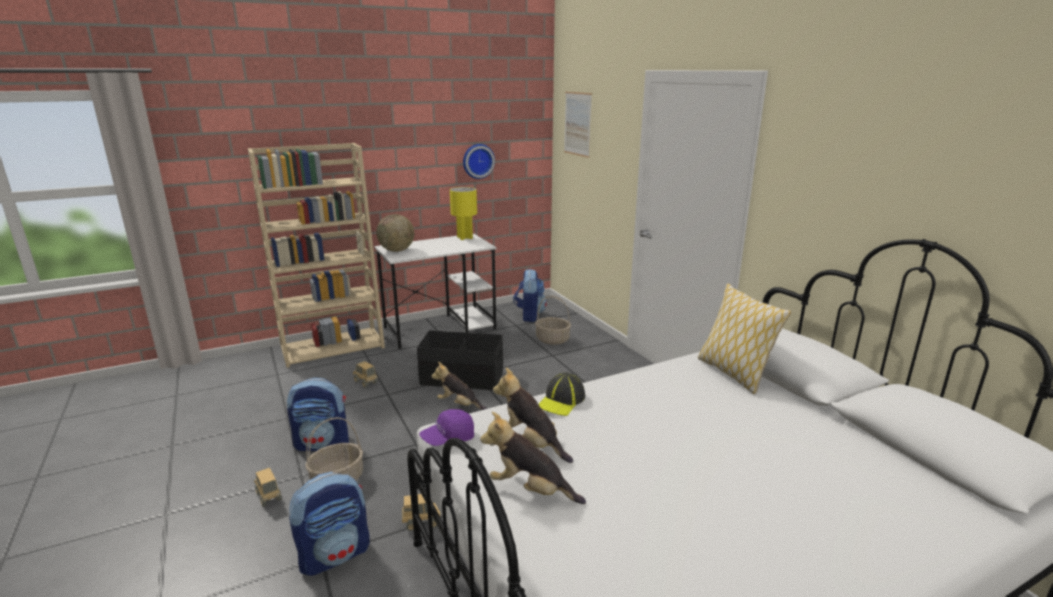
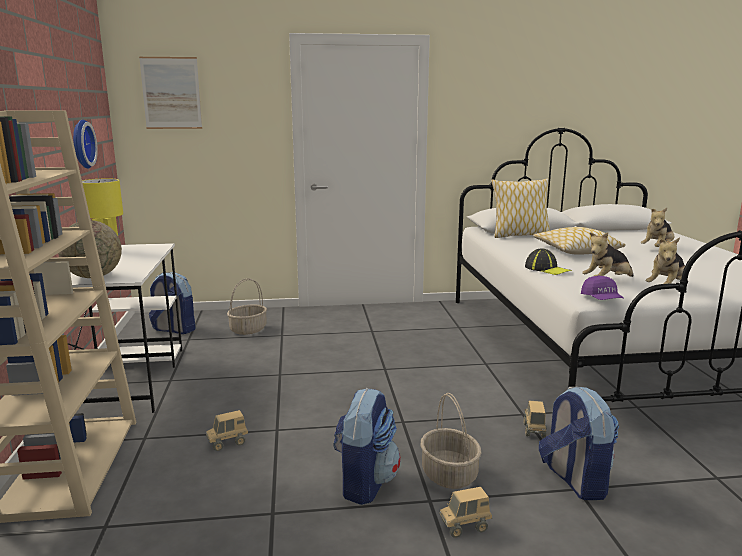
camera: 70 degrees left, 5 degrees down
black storage box [417,330,503,390] -> none
plush toy [432,362,487,410] -> plush toy moved to [641,208,674,247]
none -> pillow [533,227,626,255]

